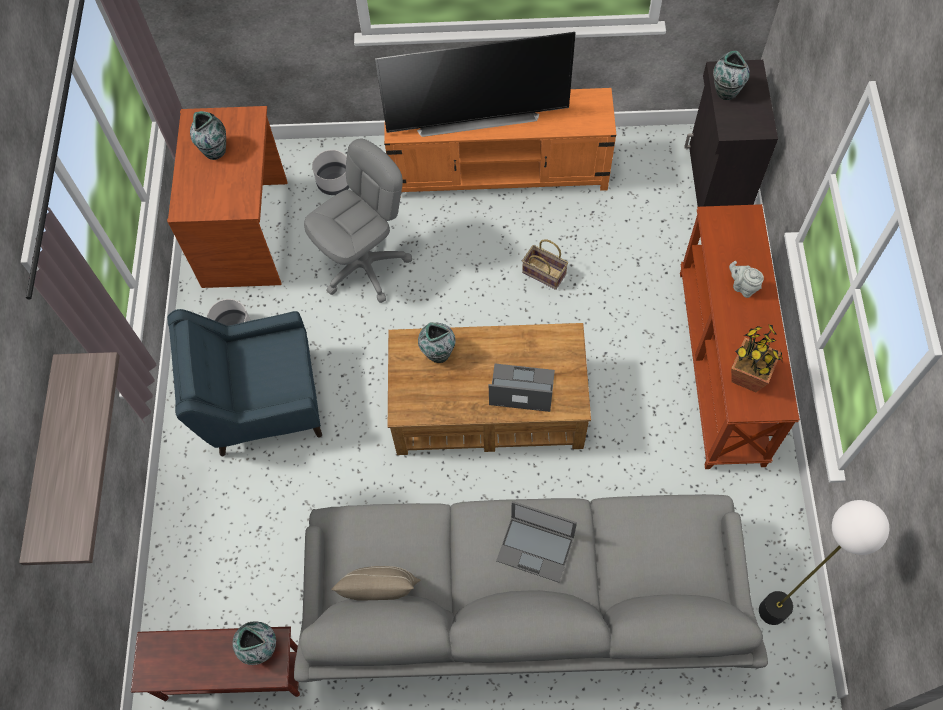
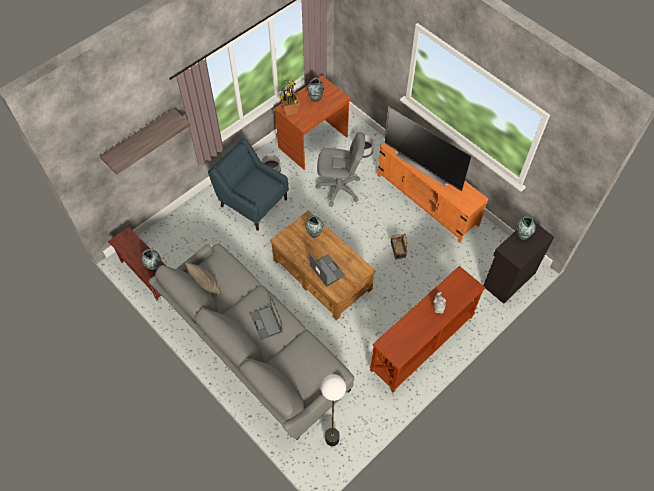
camera: 45 degrees right, 5 degrees down
potted plant [731,324,782,392] -> potted plant moved to [280,80,300,116]

